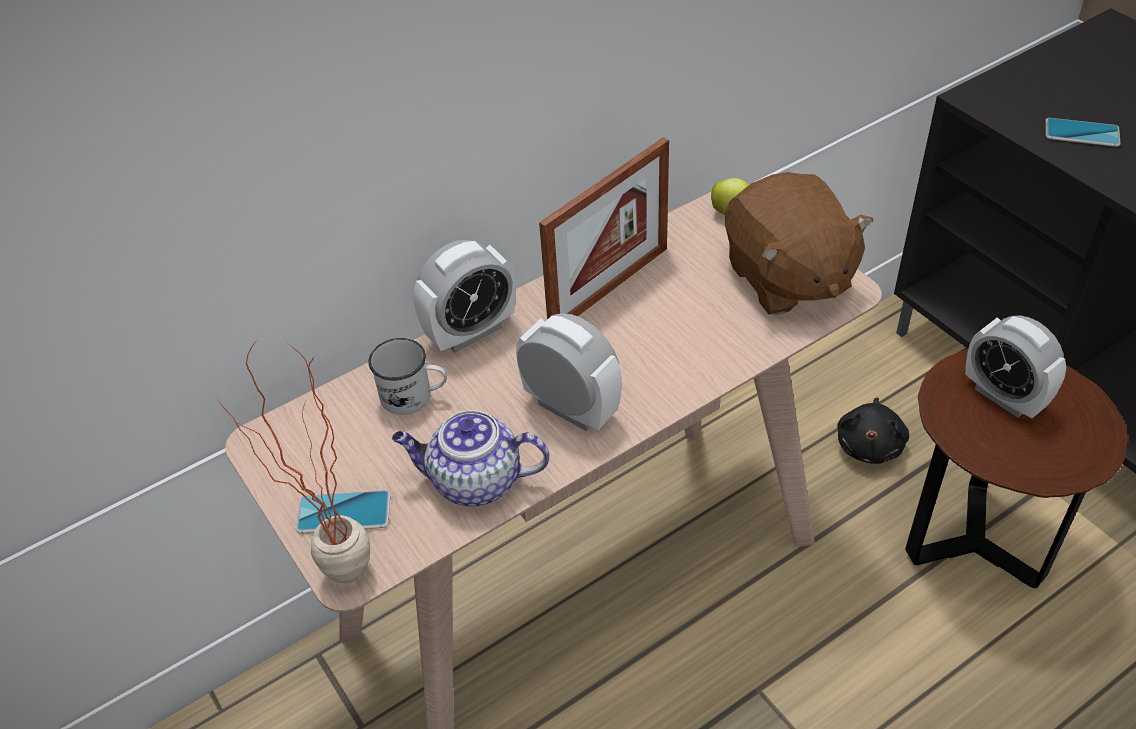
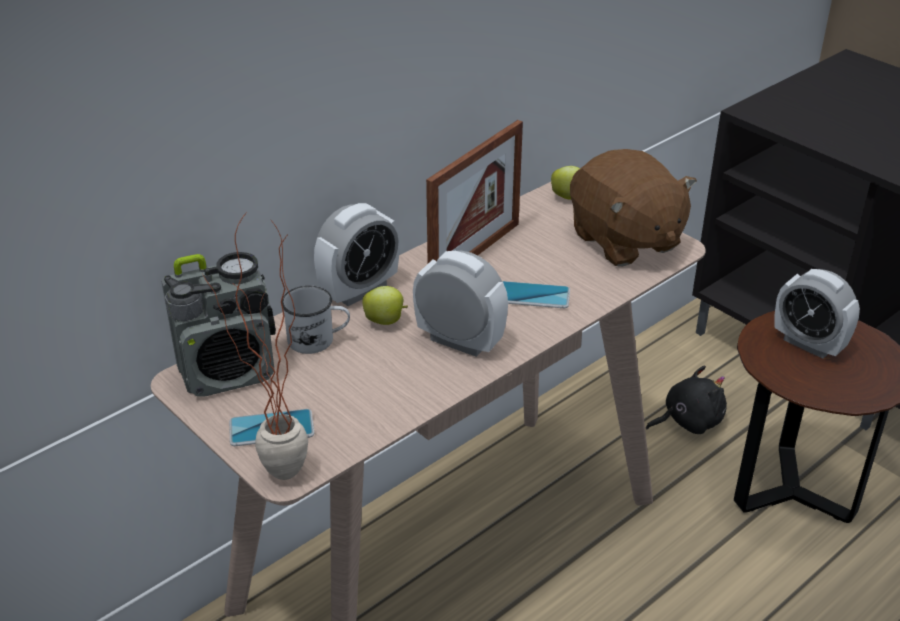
camera: 10 degrees left, 10 degrees down
teapot [392,410,550,506] -> none
black plush toy [837,398,909,464] -> black plush toy turned 120 degrees counterclockwise [646,366,727,434]
phone [1045,118,1121,147] -> phone moved to [502,281,570,308]
none -> radio [161,252,276,397]
none -> apple [362,286,408,325]

